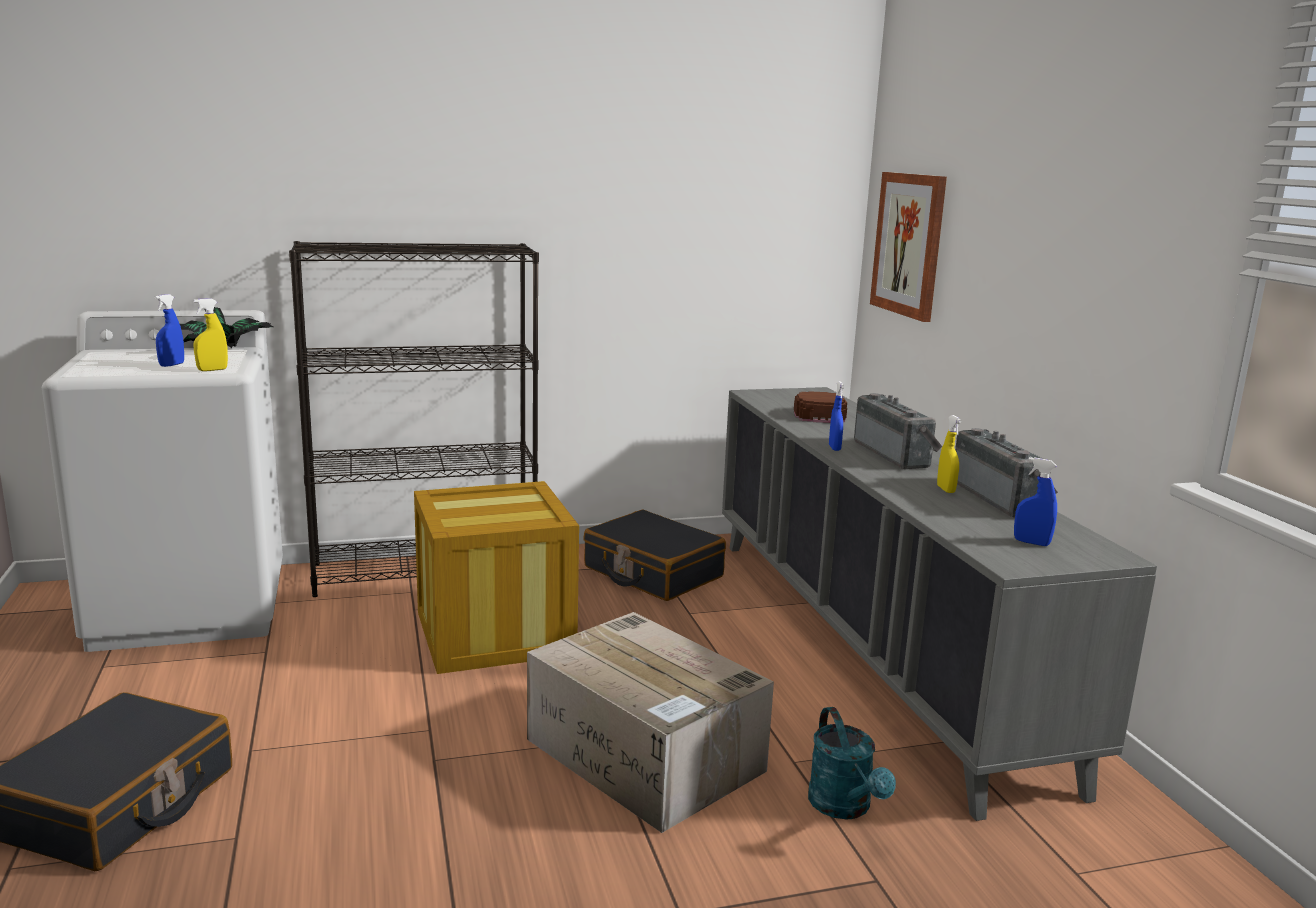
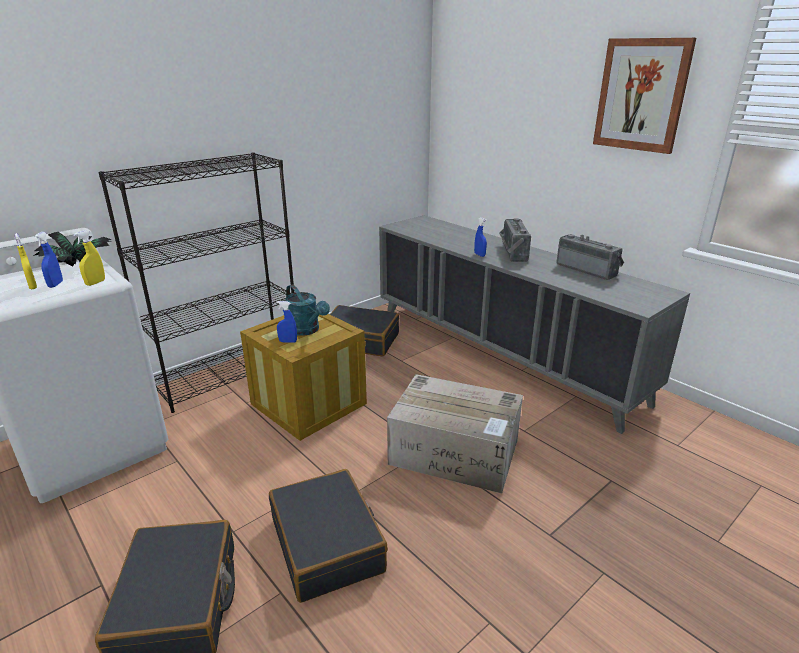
camera: 25 degrees left, 10 degrees up
brown cap [794,391,847,423] -> none
turquoise watering can [808,707,896,819] -> turquoise watering can moved to [285,285,330,336]
radio [854,393,942,469] -> radio turned 135 degrees counterclockwise [499,218,531,262]
picture [870,172,947,322] -> picture moved to [593,38,696,154]
yellow spray bottle [937,415,962,493] -> yellow spray bottle moved to [15,233,37,289]
blue spray bottle [1014,457,1057,546] -> blue spray bottle moved to [276,301,297,343]
none -> black suitcase [269,469,388,603]

